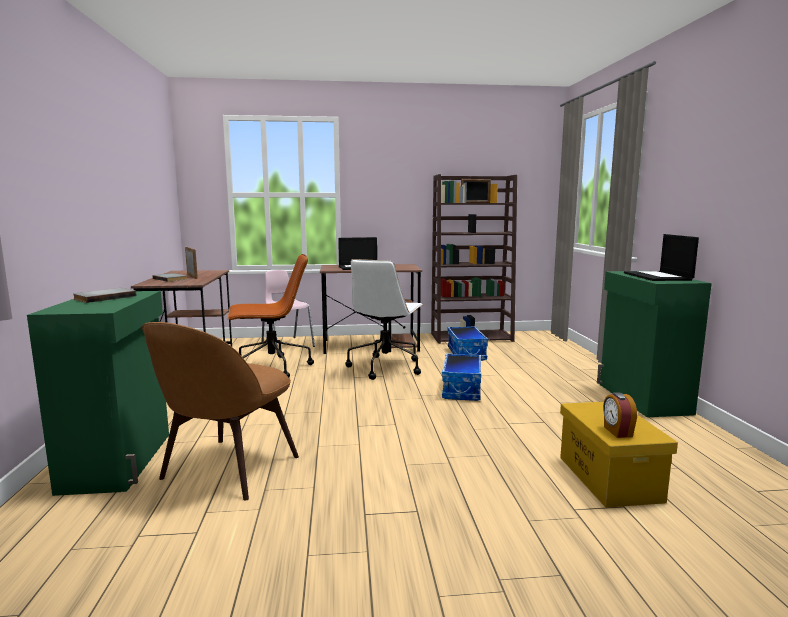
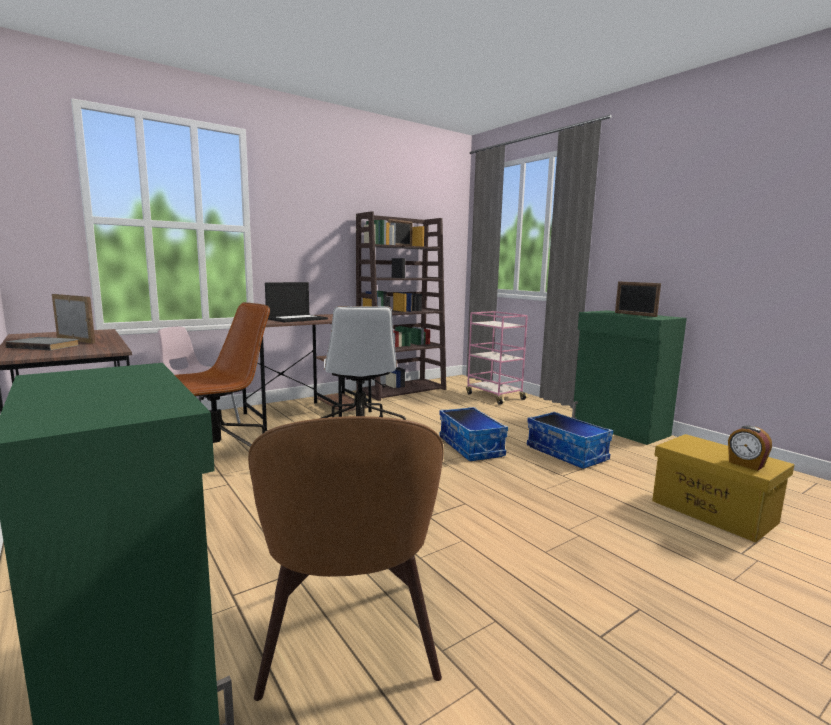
camera: 30 degrees left, 0 degrees up
grey book [73,288,137,303] -> none
storage box [448,326,488,361] -> storage box moved to [527,412,613,469]
laptop [624,234,699,281] -> picture frame [615,281,661,317]
none -> pink cart [466,311,528,405]

